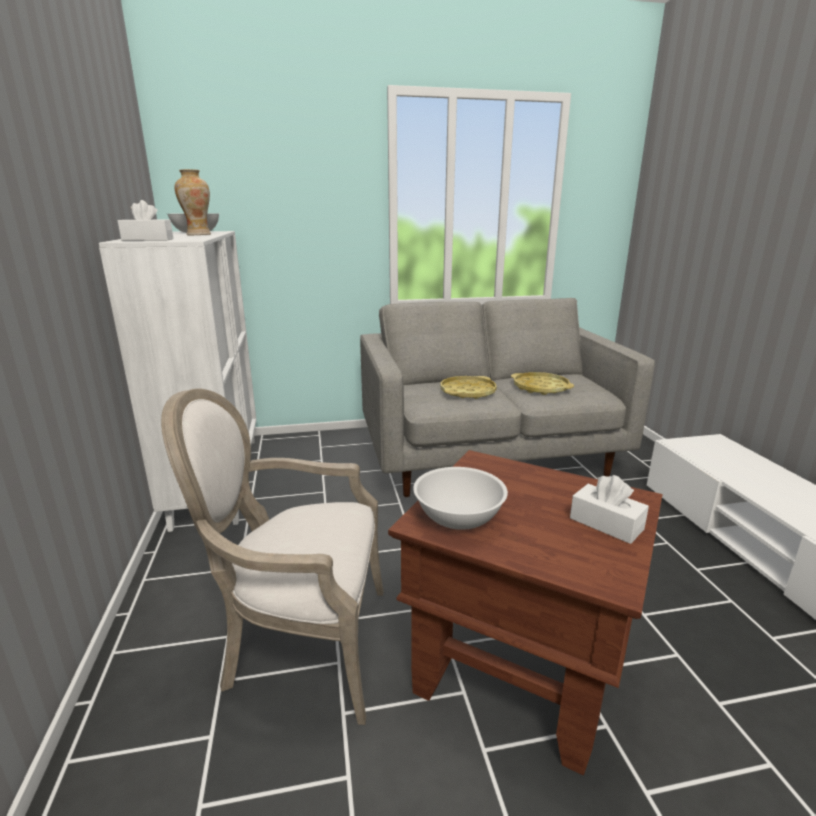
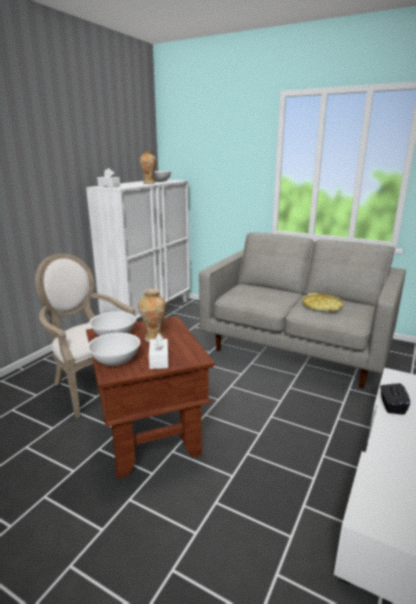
camera: 40 degrees right, 0 degrees up
yellow tray [441,376,497,399] -> none
none -> white bowl [87,333,140,366]
none -> vase [138,289,166,342]
none -> black tissue box [380,383,411,415]

